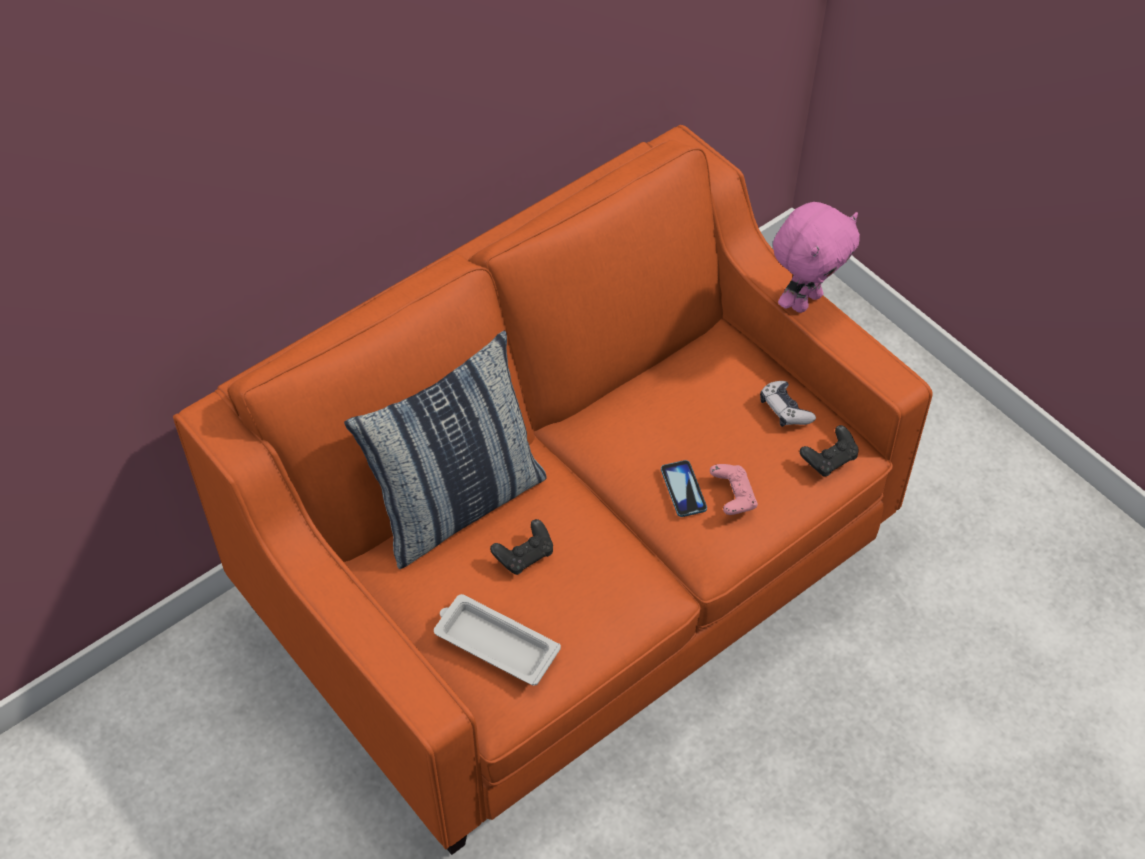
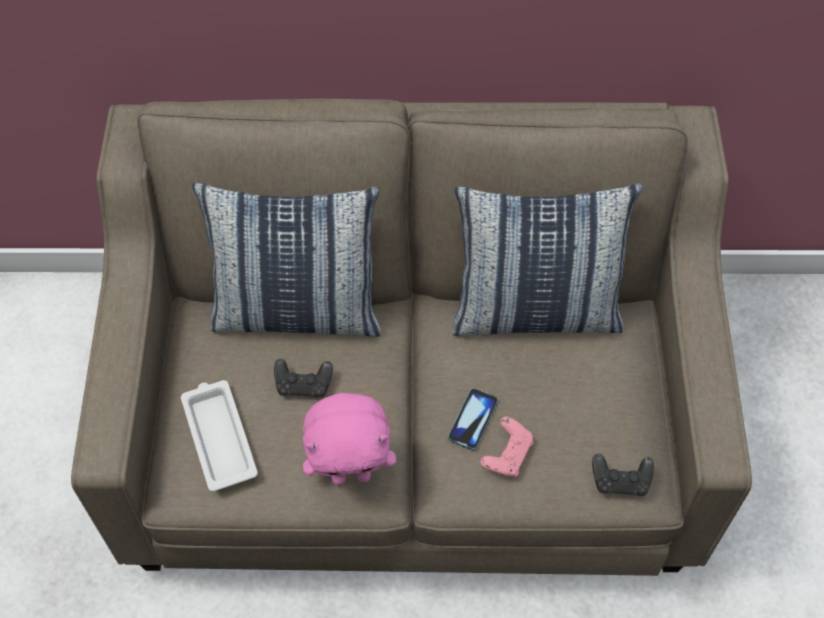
camera: 40 degrees right, 5 degrees up
orange sofa [173,125,933,855] -> beige sofa [71,99,752,576]
game controller [760,381,816,427] -> none
pink plush toy [773,202,860,313] -> pink plush toy moved to [303,393,396,485]
none -> pillow [452,184,643,336]

